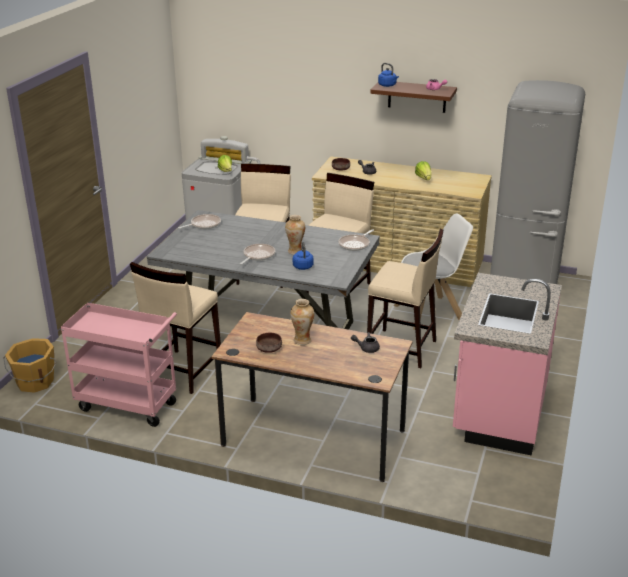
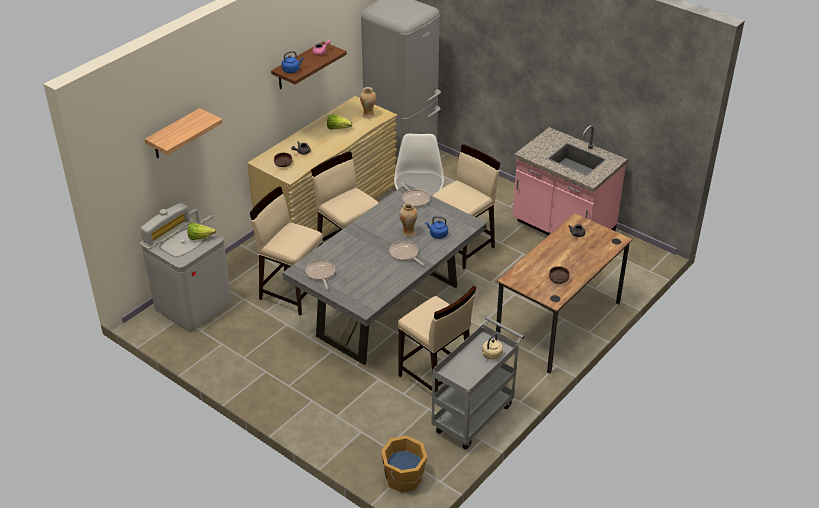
camera: 70 degrees left, 10 degrees up
pink cart [61,303,177,427] -> grey cart [431,316,524,450]
vase [290,299,314,345] -> vase moved to [360,87,376,119]
none -> shelf [145,108,223,158]
none -> beige kettle [482,333,503,360]

